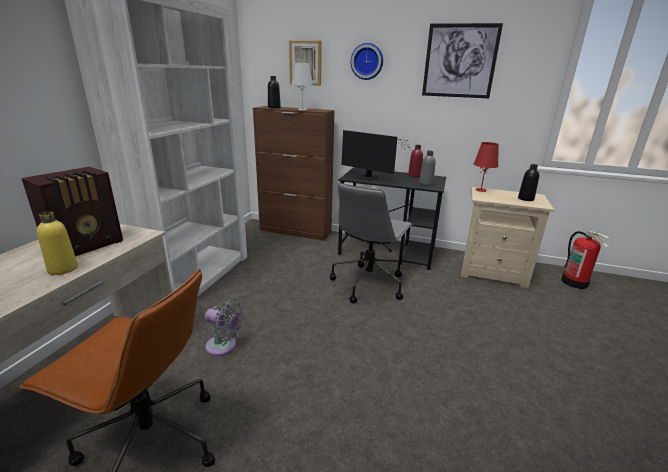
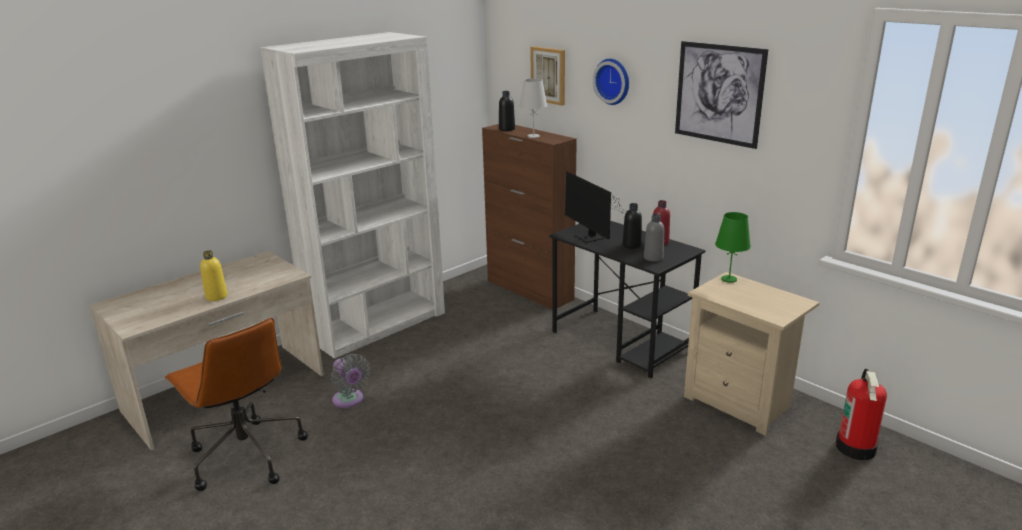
camera: 30 degrees right, 0 degrees up
radio [21,167,123,256] -> none
grey office chair [330,183,413,304] -> none
red table lamp [474,142,499,192] -> green table lamp [715,212,751,283]
black bottle [518,164,539,201] -> black bottle moved to [622,203,642,249]

